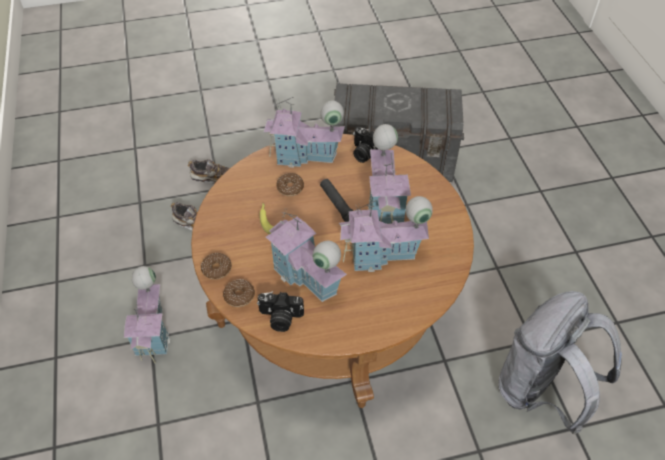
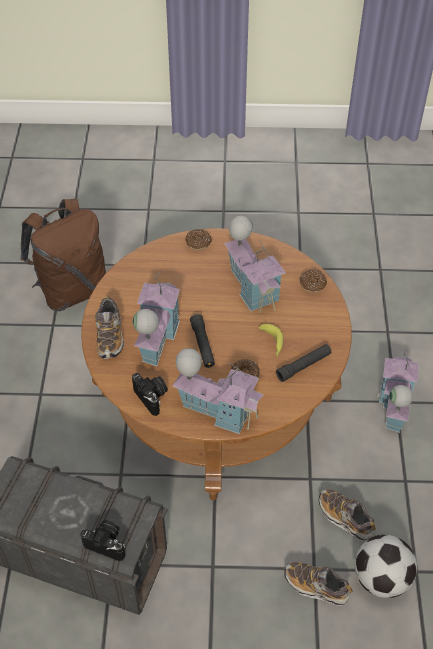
camera: 165 degrees left, 0 degrees up
donut [201,253,232,280] -> donut moved to [186,229,211,250]
camera [257,291,304,332] -> camera moved to [80,520,126,561]
toy house [339,196,433,272] -> none
grey backpack [499,291,622,434] -> brown backpack [20,199,106,311]
none -> shoe [95,296,124,359]
none -> black flashlight [276,344,332,382]
none -> football [355,535,417,598]

